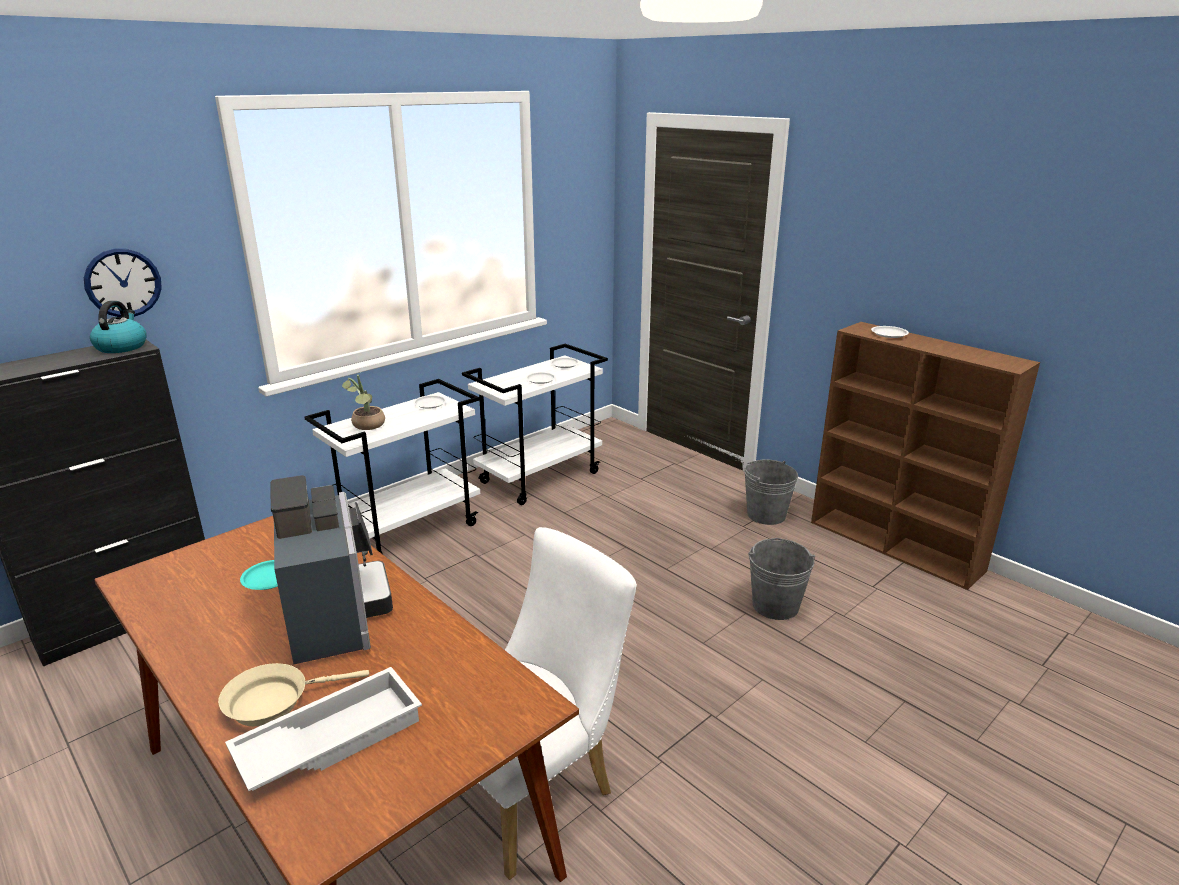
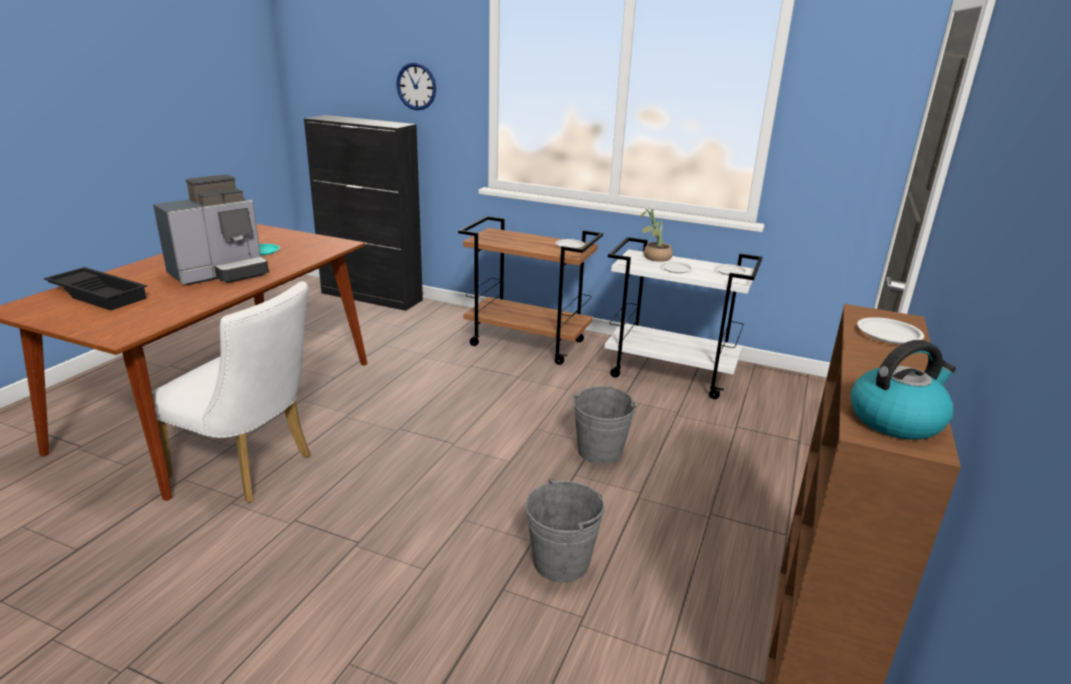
camera: 65 degrees right, 0 degrees up
kettle [90,301,147,353] -> kettle moved to [851,340,956,440]
beige frying pan [218,663,369,726] -> none
white tray [225,667,422,791] -> black tray [44,267,147,311]
white cart [304,379,480,554] -> brown cart [458,216,603,365]
potted plant [342,375,385,430] -> potted plant moved to [640,209,673,262]
grey bucket [744,459,798,525] -> grey bucket moved to [573,386,636,464]

